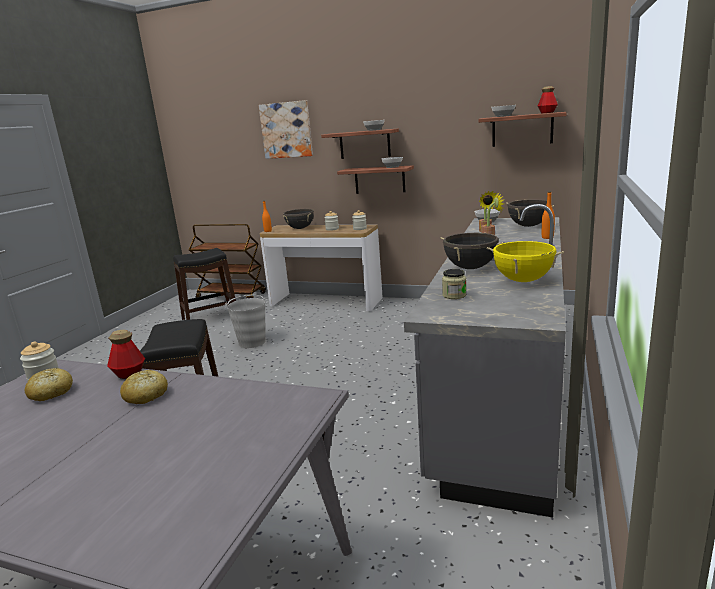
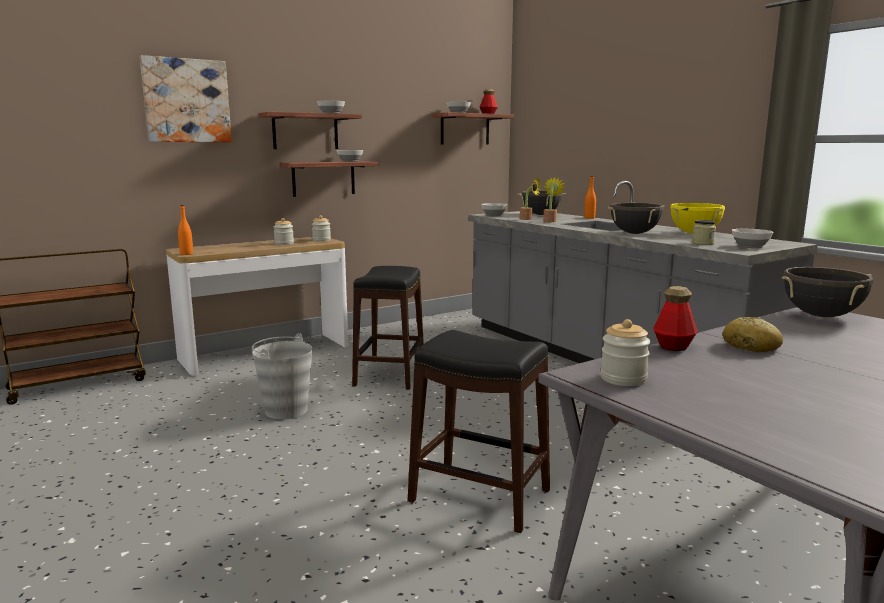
camera: 55 degrees left, 5 degrees down
bread [25,368,73,401] -> none
black stool [173,248,236,320] -> black stool moved to [352,266,424,390]
black cooking pot [283,209,314,229] -> black cooking pot moved to [782,267,873,317]
none -> bowl [732,229,773,248]

